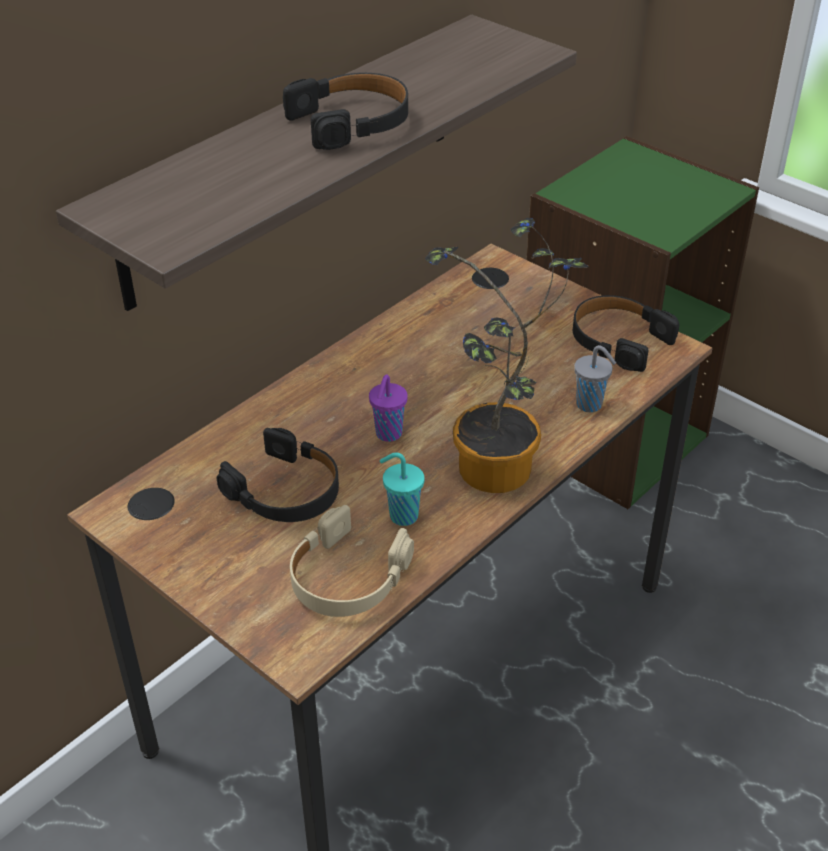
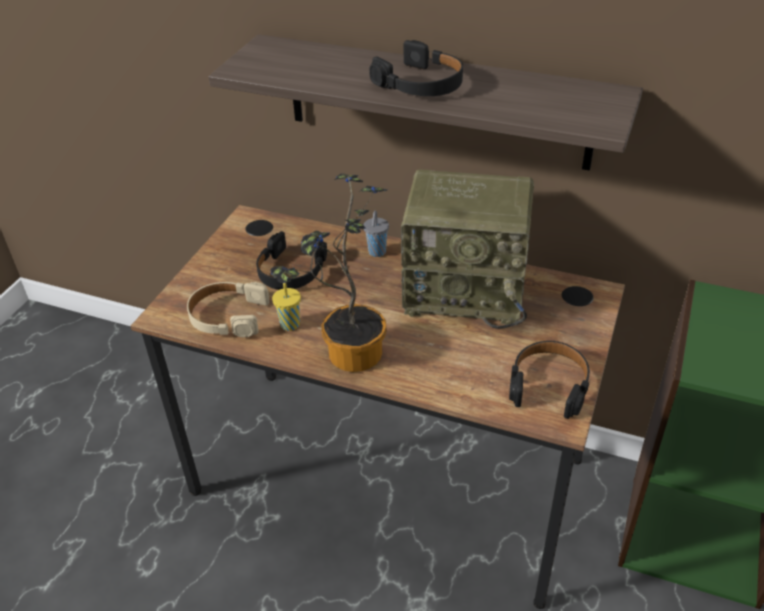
camera: 70 degrees right, 0 degrees up
purple cup [369,375,408,442] -> none
turquoise cup [380,453,425,526] -> yellow cup [272,283,301,331]
grey cup [574,345,616,413] -> grey cup moved to [364,210,389,257]
none -> radio [401,170,534,329]

